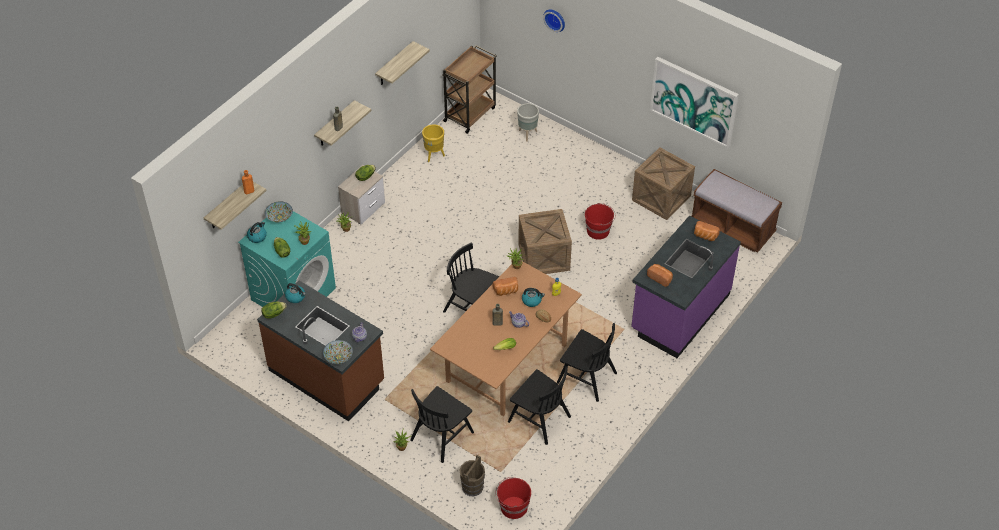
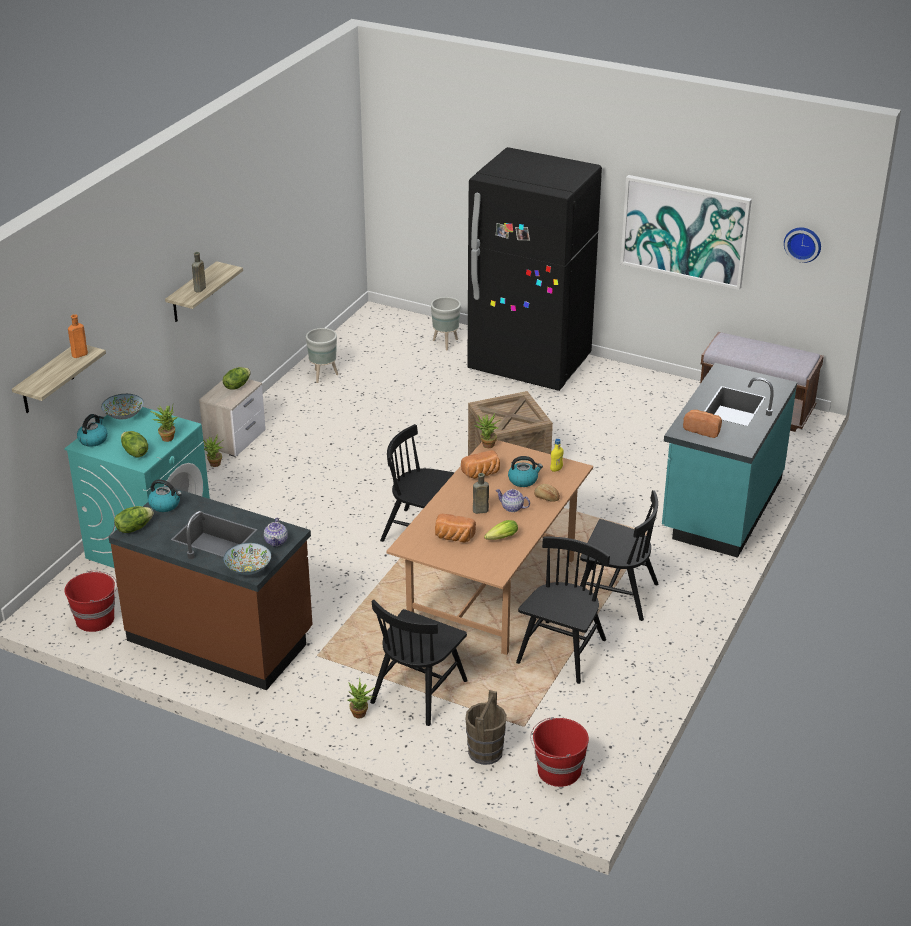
camera: 10 degrees left, 15 degrees down
shelf [375,41,430,85] -> none
yellow planter [422,125,445,162] -> grey planter [306,328,338,383]
brown cart [442,45,497,134] -> none
black chair [508,366,571,445] -> black chair turned 90 degrees counterclockwise [516,536,610,684]
wall clock [543,9,565,32] -> wall clock moved to [784,227,821,263]
red bucket [585,203,615,240] -> red bucket moved to [65,571,117,632]
purple counter [631,215,741,358] -> turquoise counter [662,363,797,558]
crate [632,148,695,220] -> none
bread [694,221,720,241] -> bread moved to [435,514,476,542]
none -> black fridge [467,147,602,391]

